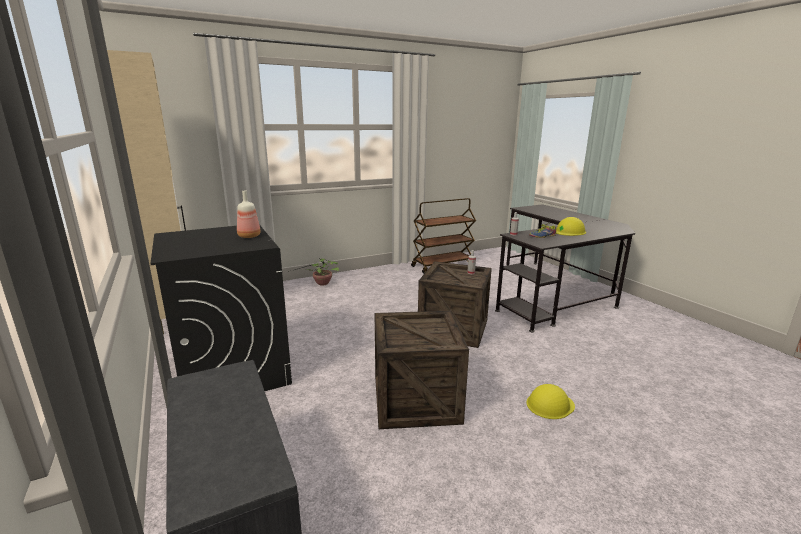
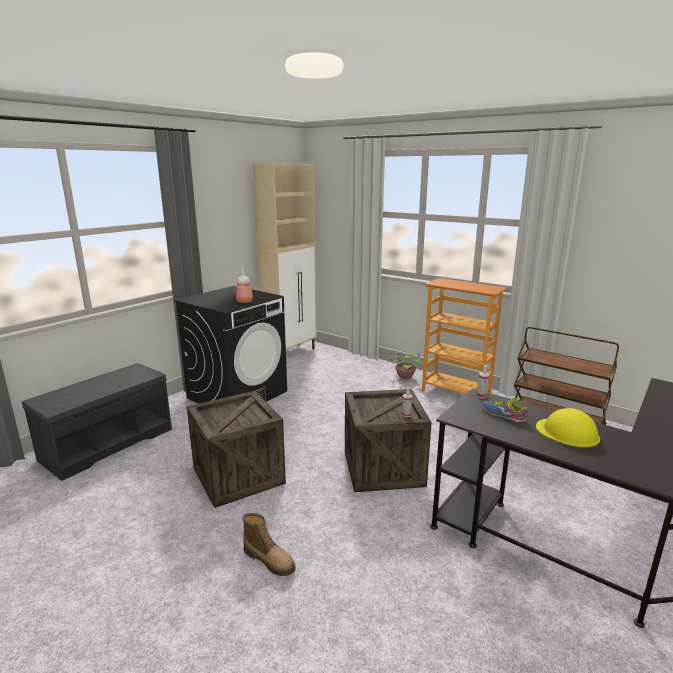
camera: 65 degrees right, 0 degrees up
yellow hard hat [526,384,575,419] -> boot [242,513,296,576]
none -> bookcase [422,278,508,394]

